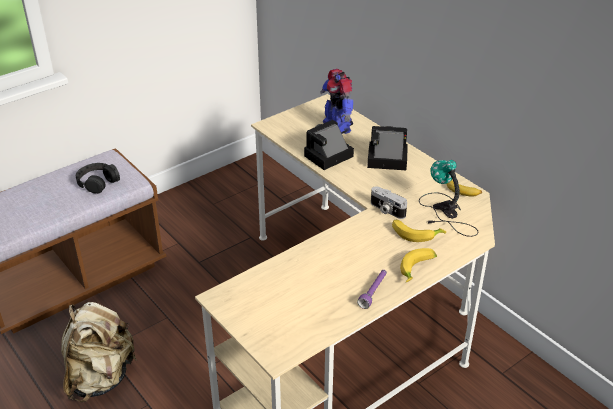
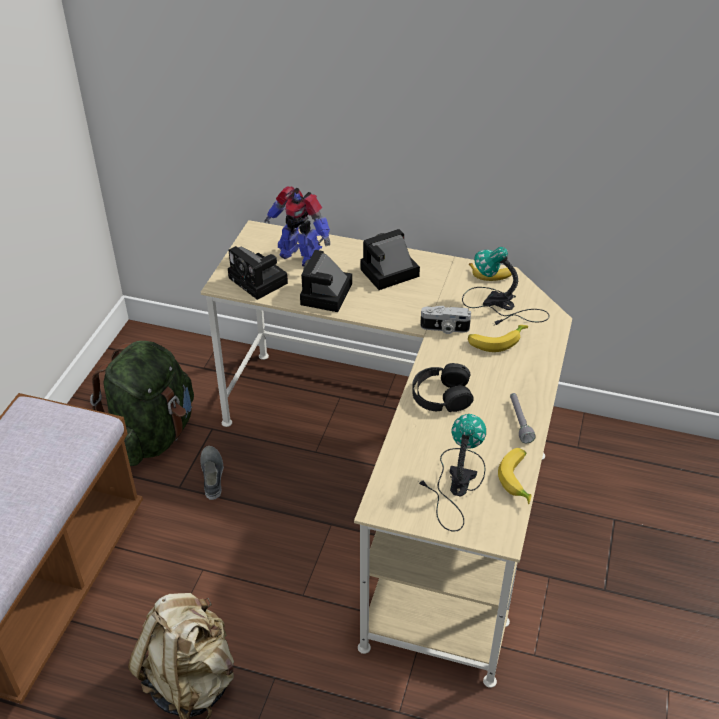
camera: 35 degrees left, 5 degrees up
black headphones [76,163,120,194] -> black headphones moved to [412,363,474,412]
purple flashlight [357,270,387,309] -> grey flashlight [510,393,536,443]
banana [400,248,437,282] -> banana moved to [498,448,532,504]
none -> green backpack [90,341,194,466]
none -> grey shoe [200,446,224,500]
none -> camera [228,246,288,300]
none -> table lamp [418,414,486,532]

